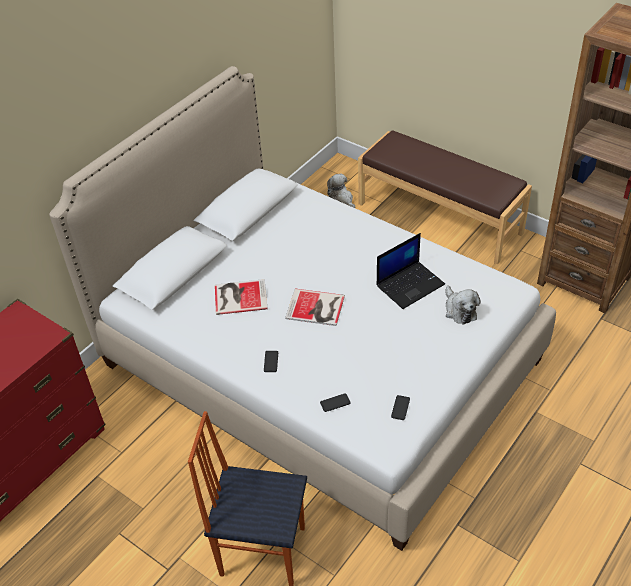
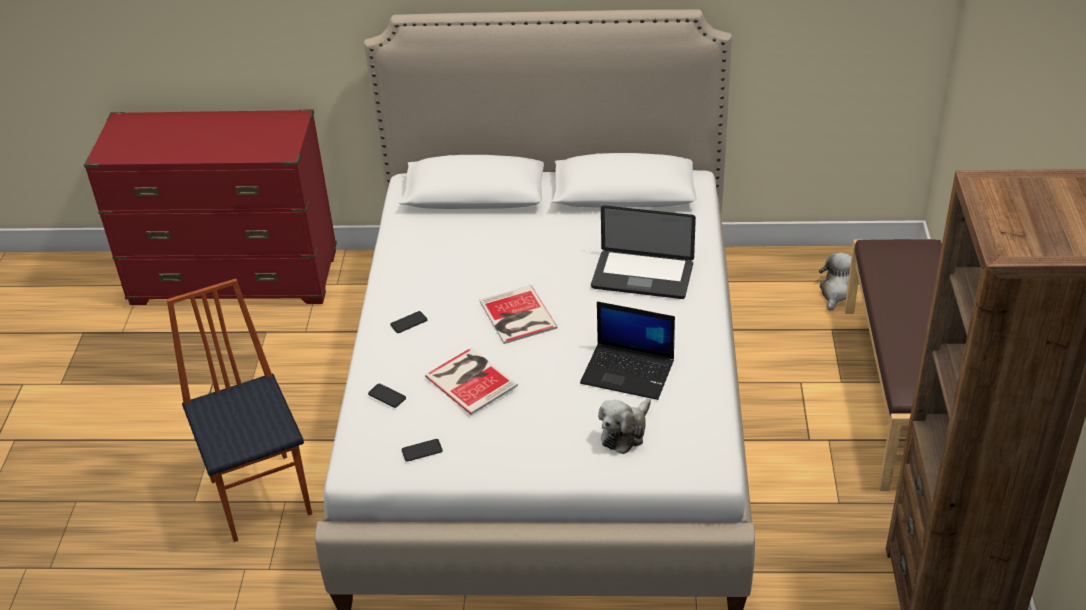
camera: 55 degrees right, 5 degrees down
book [215,279,268,315] -> book moved to [425,348,518,415]
none -> laptop [591,205,696,299]

